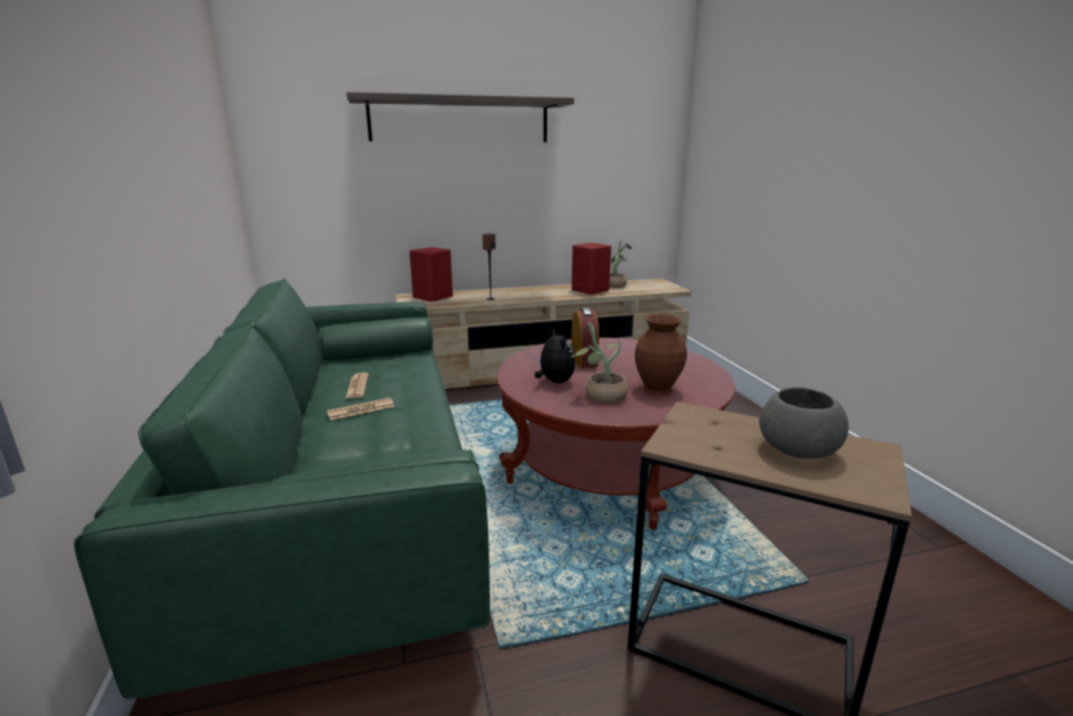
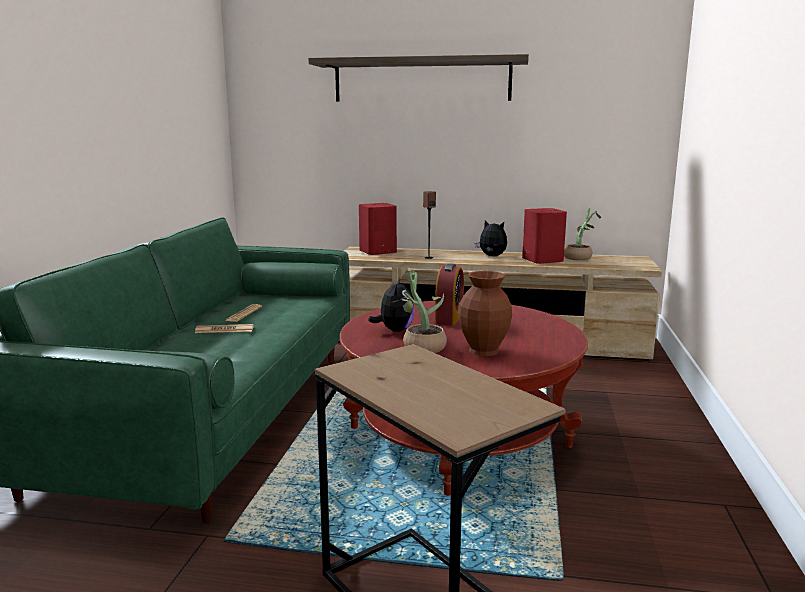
camera: 25 degrees right, 5 degrees down
grey bowl [759,387,849,459] -> none
none -> plush toy [475,220,507,256]

